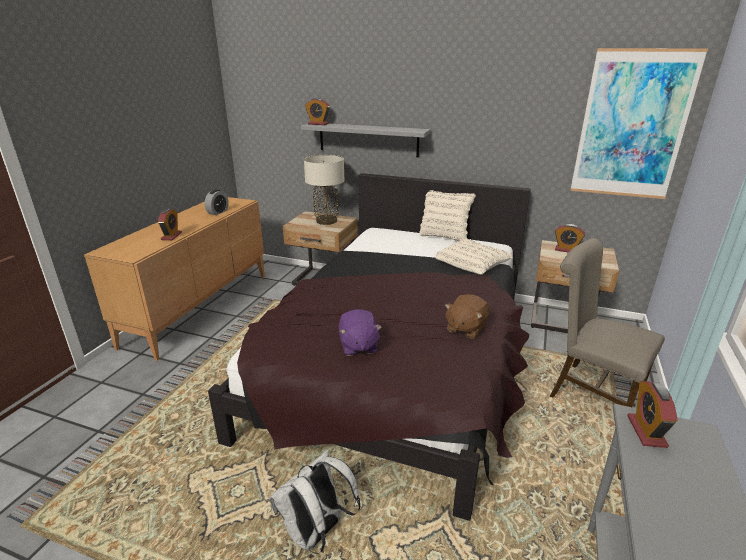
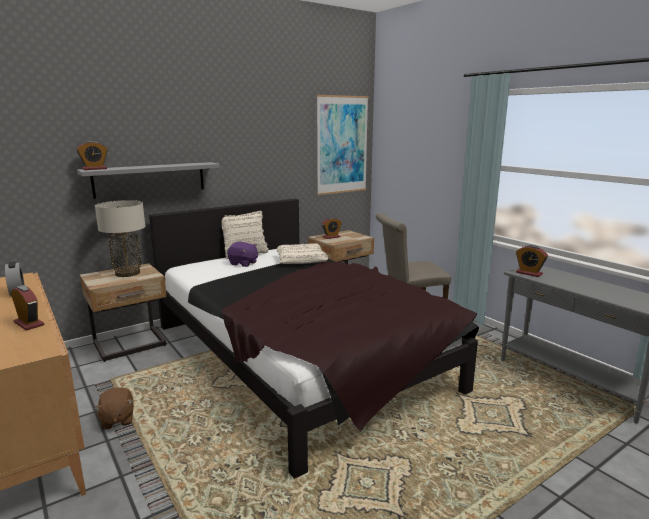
camera: 55 degrees left, 10 degrees down
white backpack [270,450,360,554] -> none
purple plush toy [339,309,382,356] -> purple plush toy moved to [227,242,258,267]
brown plush toy [445,294,489,339] -> brown plush toy moved to [94,387,133,430]

